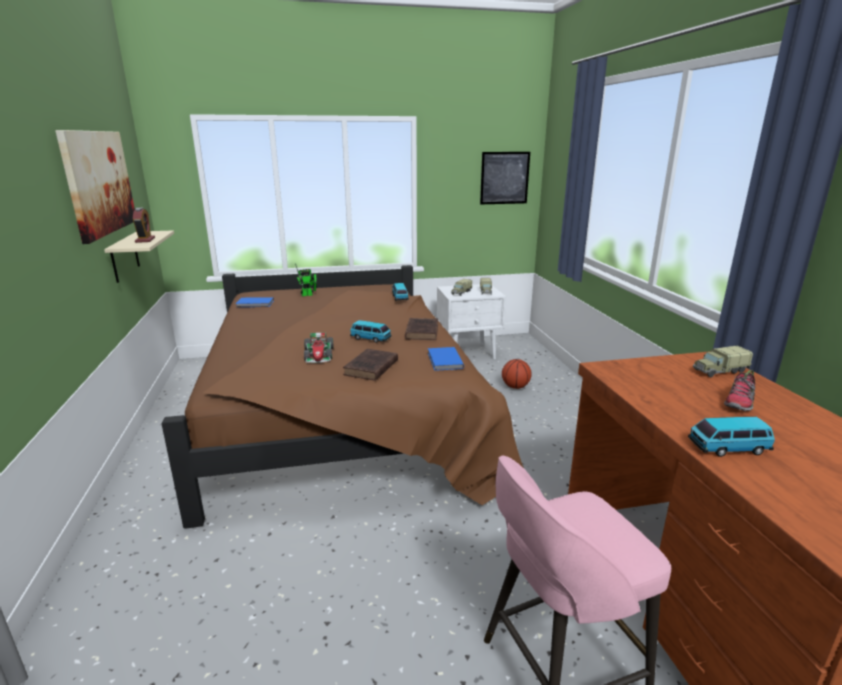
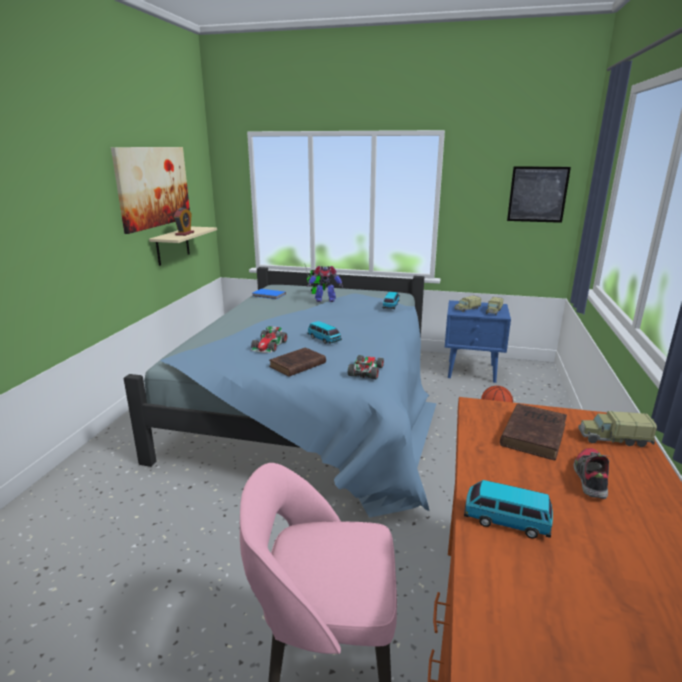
camera: 25 degrees right, 0 degrees up
brown bed [162,265,524,529] -> blue bed [123,267,437,518]
brown book [405,318,438,340] -> brown book moved to [500,403,567,460]
blue book [428,347,464,371] -> toy car [348,355,384,379]
white nightstand [437,284,506,359] -> blue nightstand [445,300,511,383]
shoe [724,370,755,411] -> shoe turned 135 degrees clockwise [573,448,609,499]
none -> toy robot [307,266,343,302]

